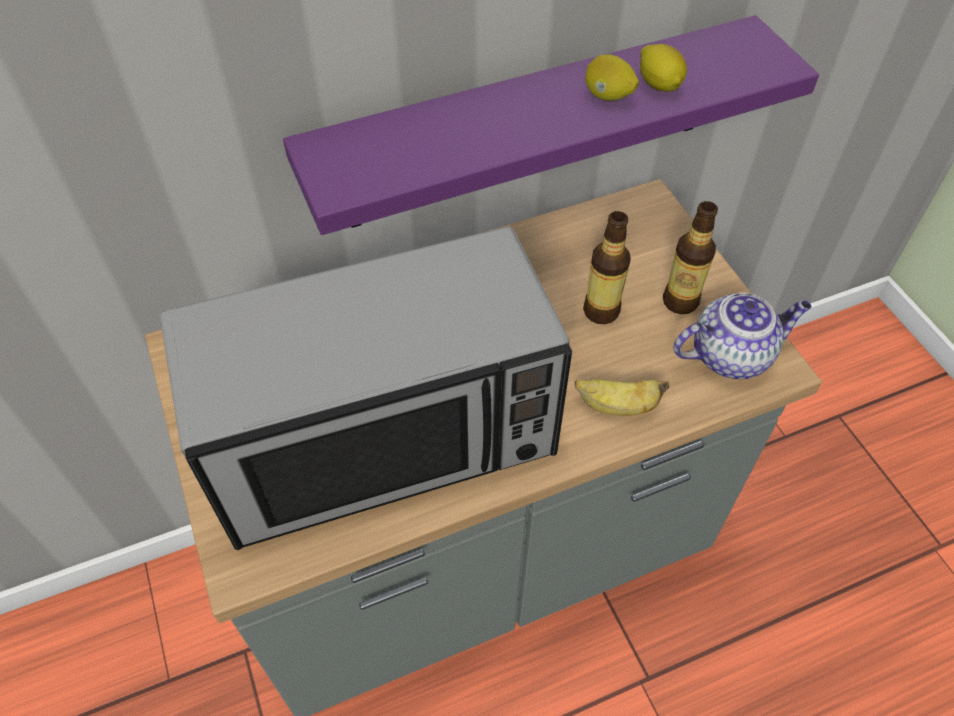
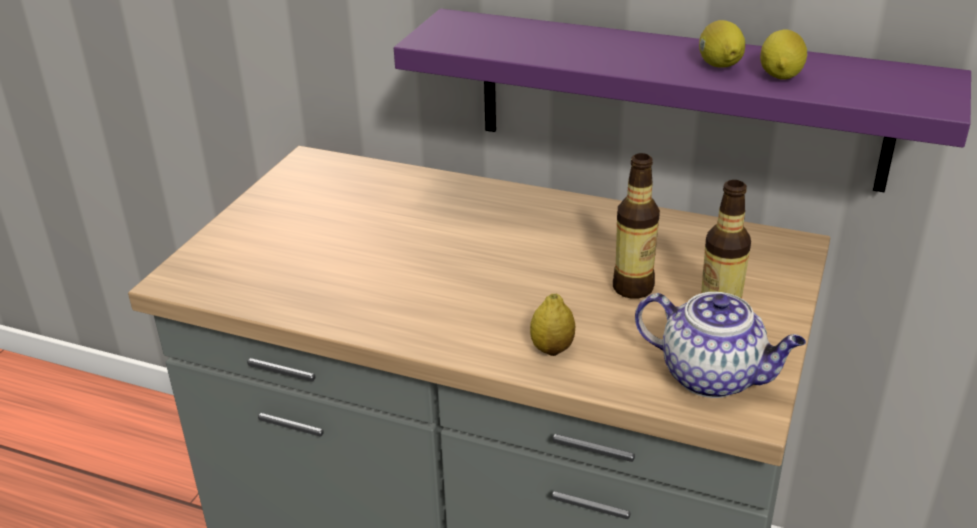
camera: 45 degrees right, 20 degrees down
microwave [160,227,572,550] -> none
banana [574,379,669,416] -> lemon [530,294,575,356]

